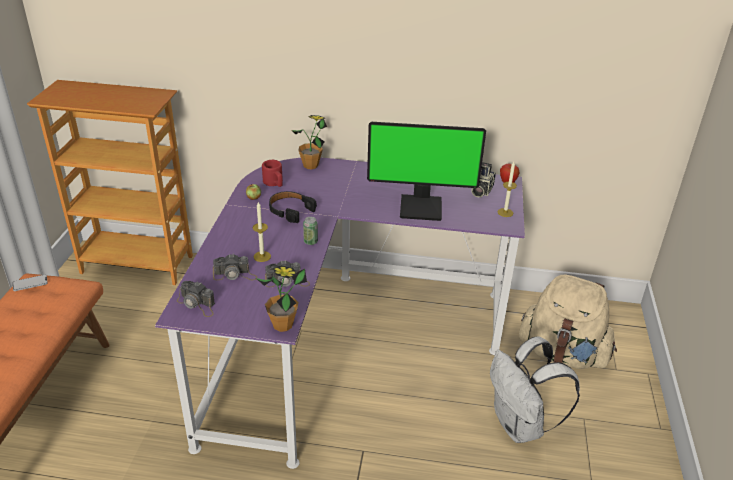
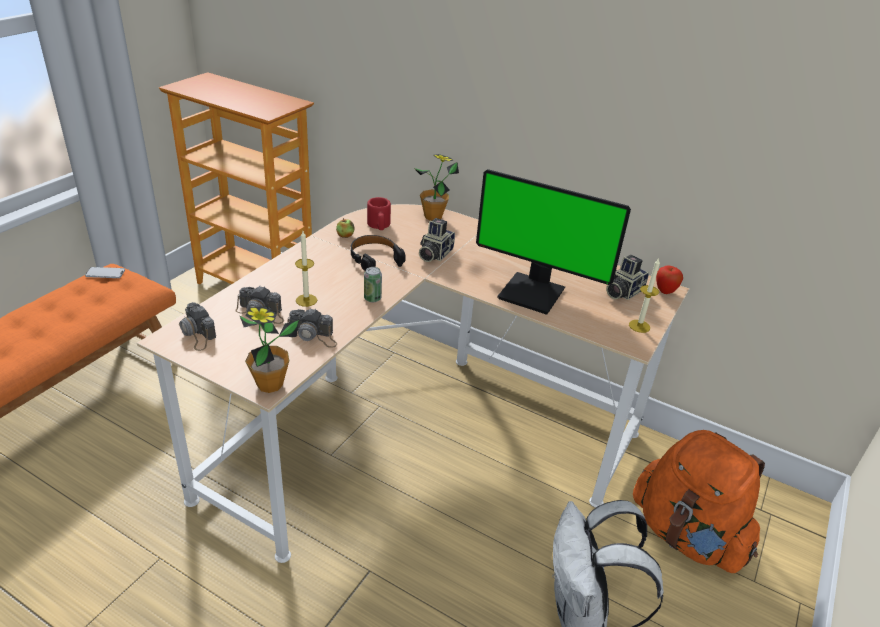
camera: 20 degrees right, 0 degrees up
purple desk [155,157,525,469] -> beige desk [137,204,689,563]
beige backpack [519,274,617,369] -> orange backpack [633,430,765,573]
none -> camera [419,218,455,262]

